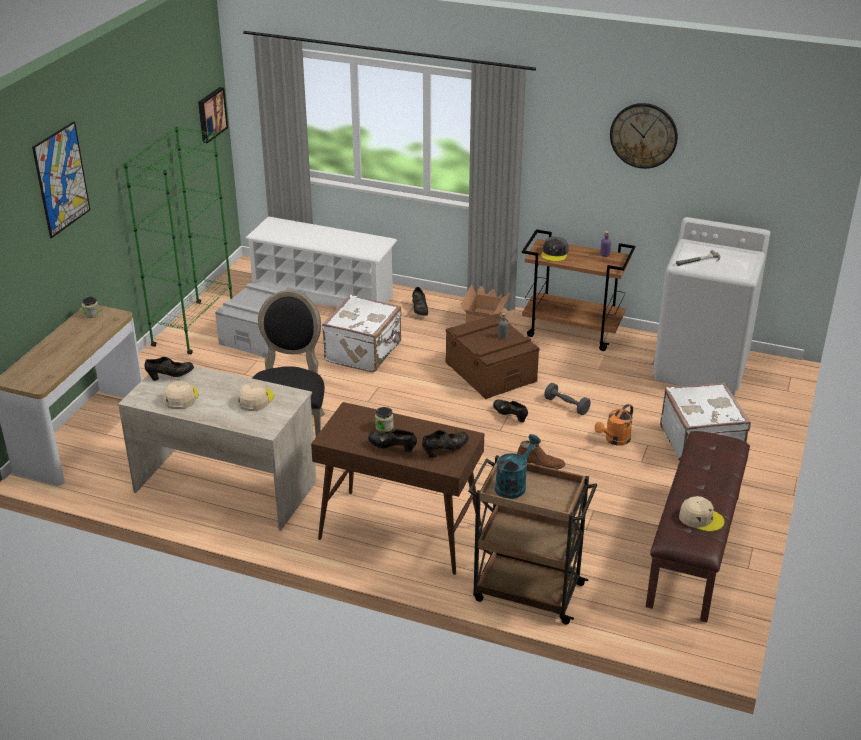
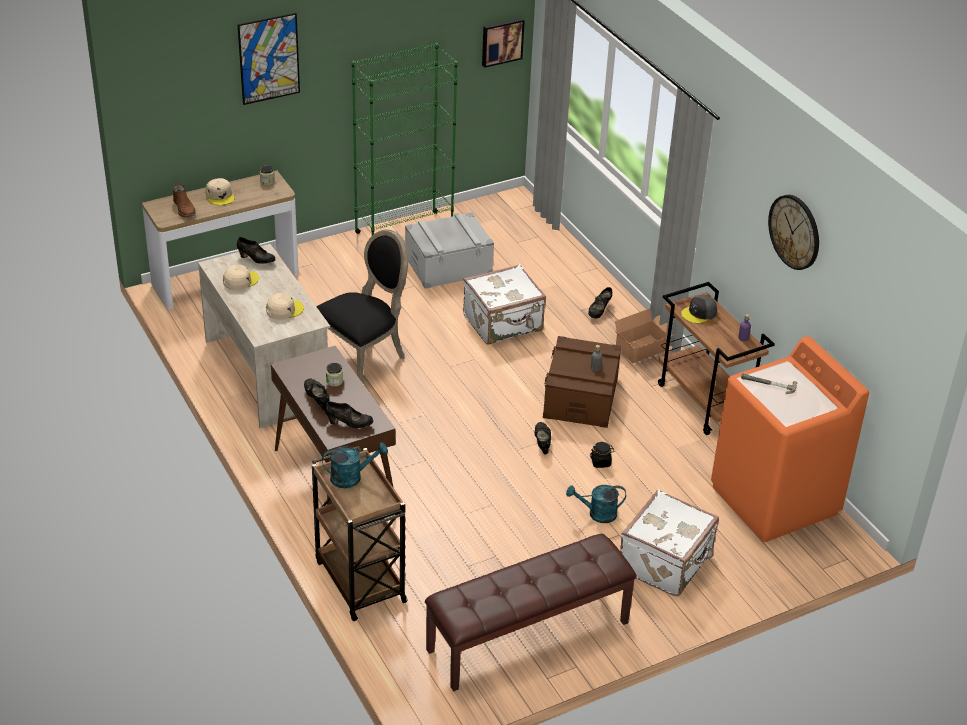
camera: 40 degrees right, 5 degrees up
white shoe rack [246,217,397,307] -> none
brown boot [517,441,566,470] -> brown boot moved to [173,183,195,217]
grey dumbbell [544,383,591,415] -> black jar [590,442,615,468]
orange watering can [594,404,633,445] -> turquoise watering can [566,485,626,523]
white washing machine [653,217,771,396] -> orange washing machine [711,336,869,542]
beige cap [679,496,725,532] -> beige cap moved to [205,178,235,205]

